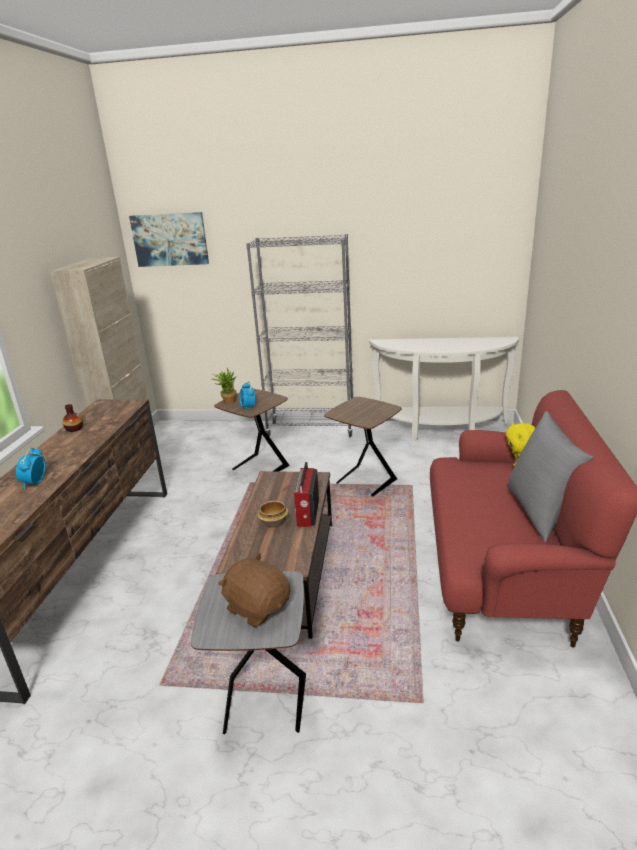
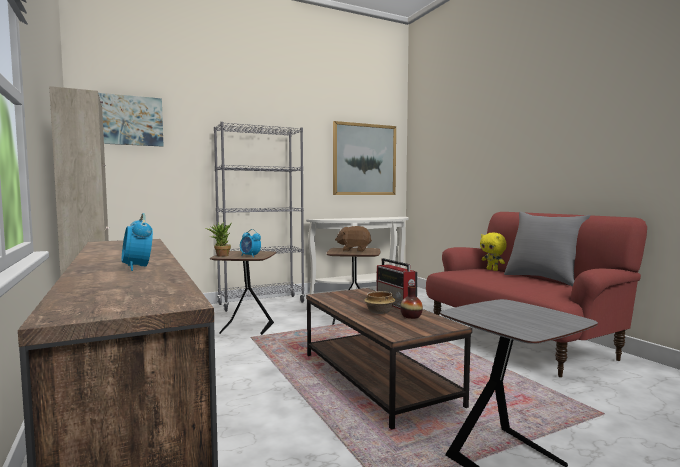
camera: 35 degrees left, 20 degrees down
vase [63,404,83,432] -> vase moved to [400,285,423,319]
brown plush toy [218,553,290,627] -> brown plush toy moved to [335,226,372,252]
none -> picture [333,121,396,195]

